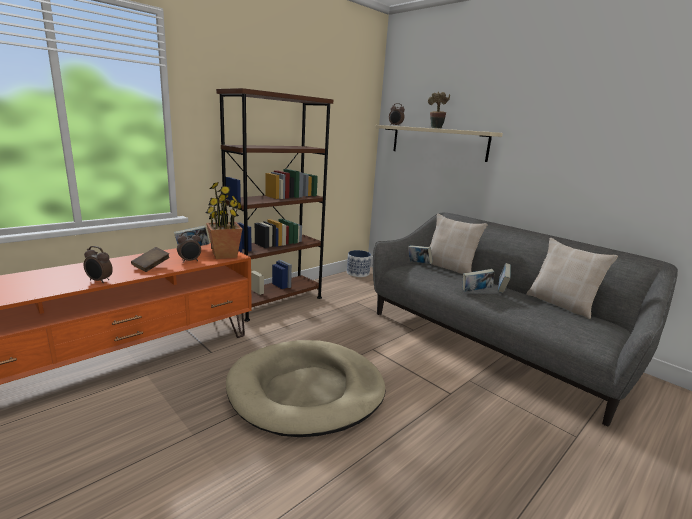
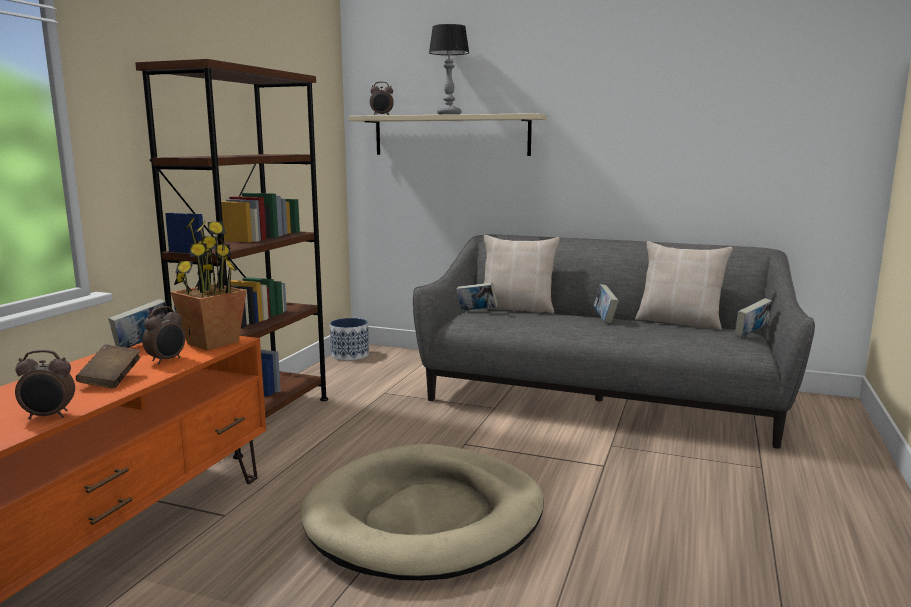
camera: 25 degrees left, 5 degrees down
potted plant [428,92,450,129] -> table lamp [429,24,469,115]
book [463,269,495,292] -> book moved to [735,298,772,337]

